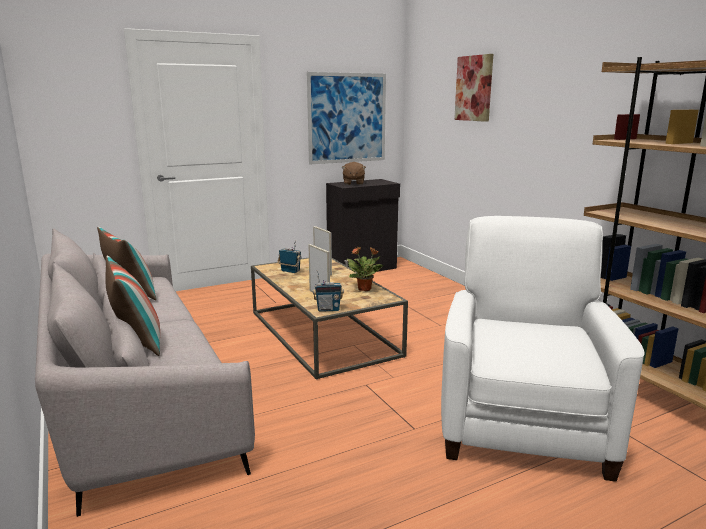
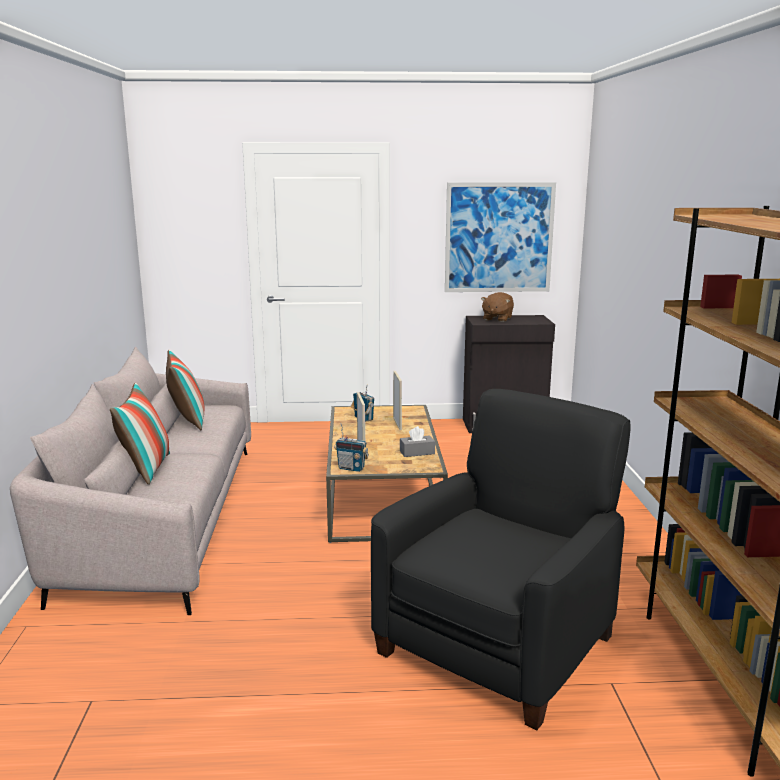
camera: 25 degrees right, 0 degrees up
potted plant [346,246,383,291] -> grey tissue box [400,426,435,457]
white armchair [441,216,645,482] -> black armchair [371,389,630,730]
picture [454,54,493,122] -> none

